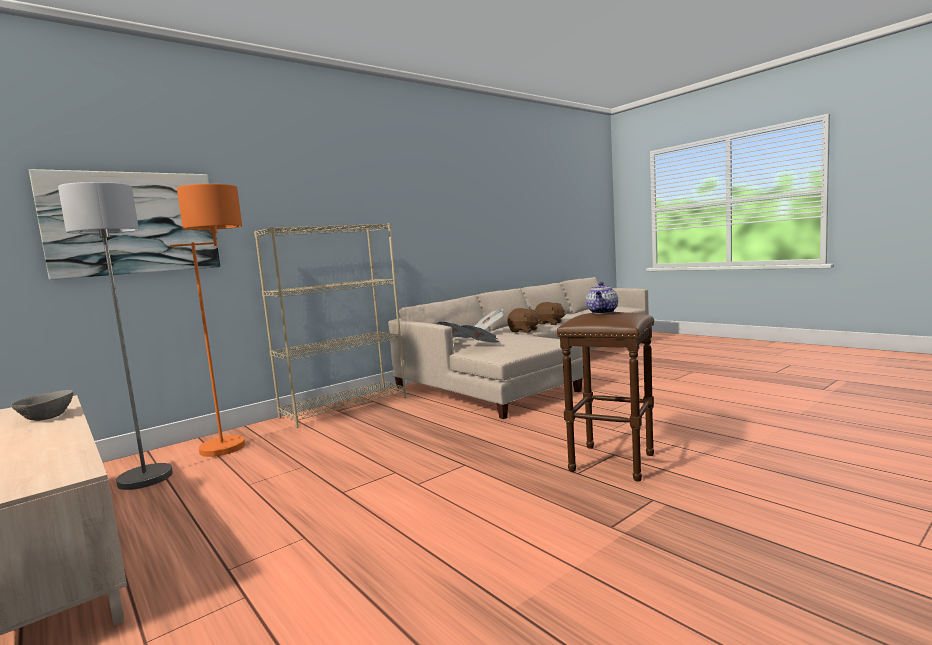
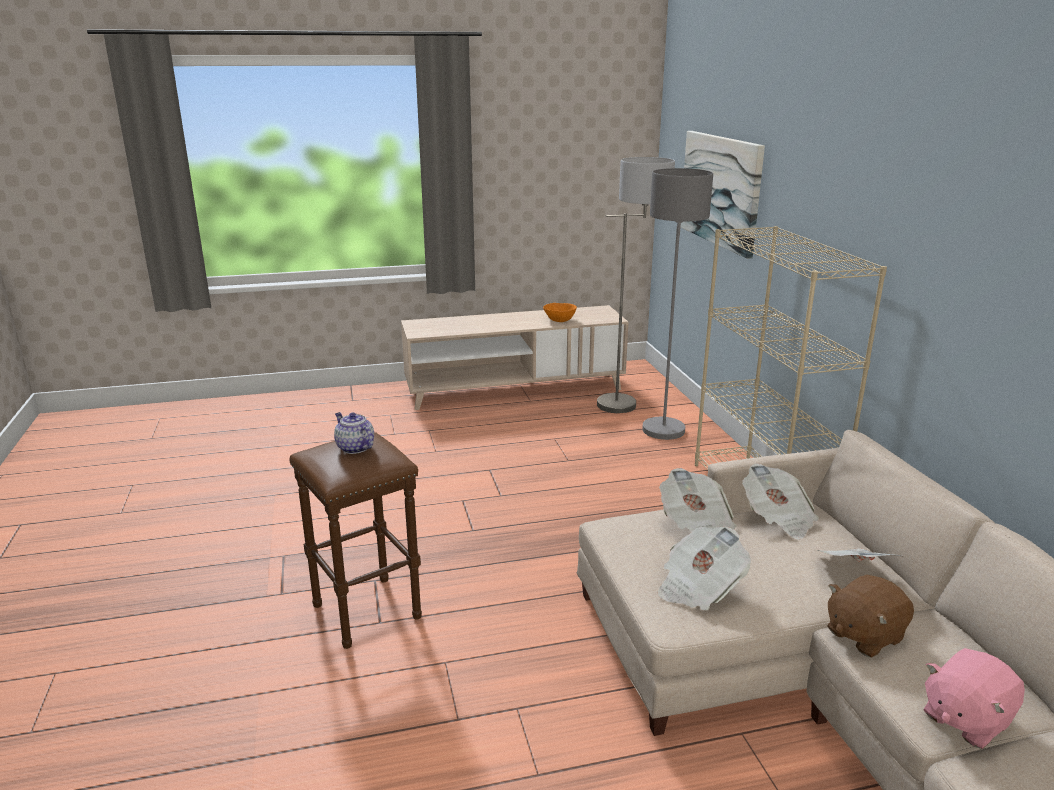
camera: 115 degrees right, 15 degrees up
grey bowl [11,390,73,421] -> orange bowl [543,303,577,322]
orange floor lamp [170,184,245,457] -> grey floor lamp [642,168,713,440]
brown plush toy [535,302,566,325] -> pink plush toy [924,648,1025,749]
none -> newspaper [657,527,751,610]

